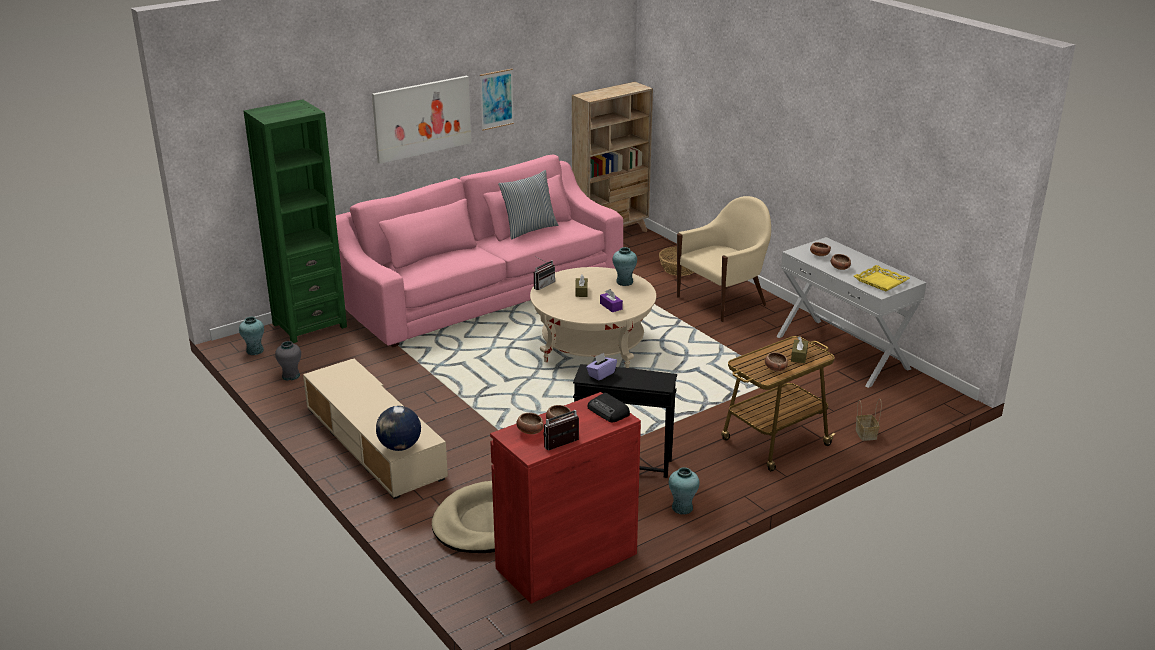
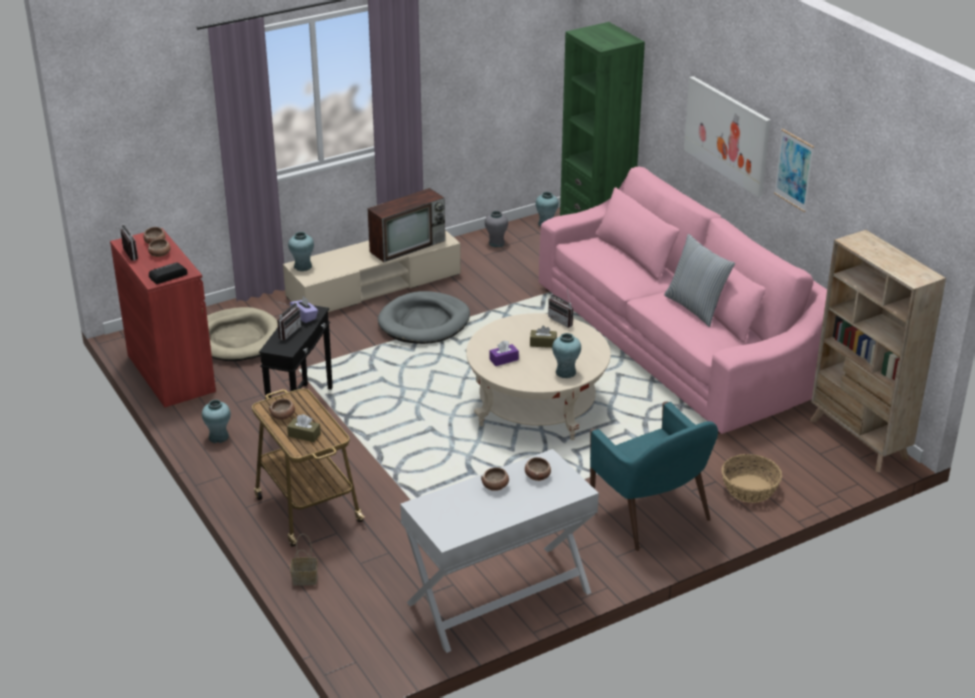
camera: 95 degrees right, 5 degrees up
globe [376,406,421,451] -> turquoise vase [288,232,314,271]
beige armchair [677,196,771,322] -> turquoise armchair [590,401,718,551]
yellow tray [854,265,910,291] -> none
none -> radio [276,301,301,340]
none -> television [367,188,445,262]
none -> grey dog bed [378,291,470,344]

